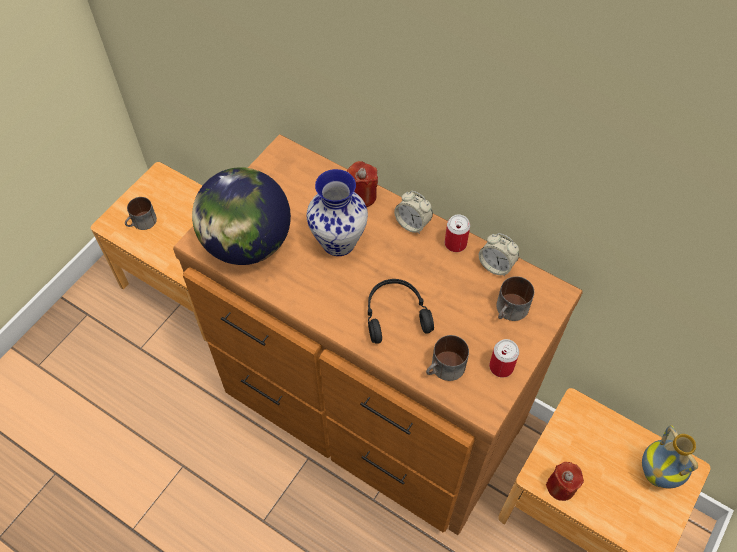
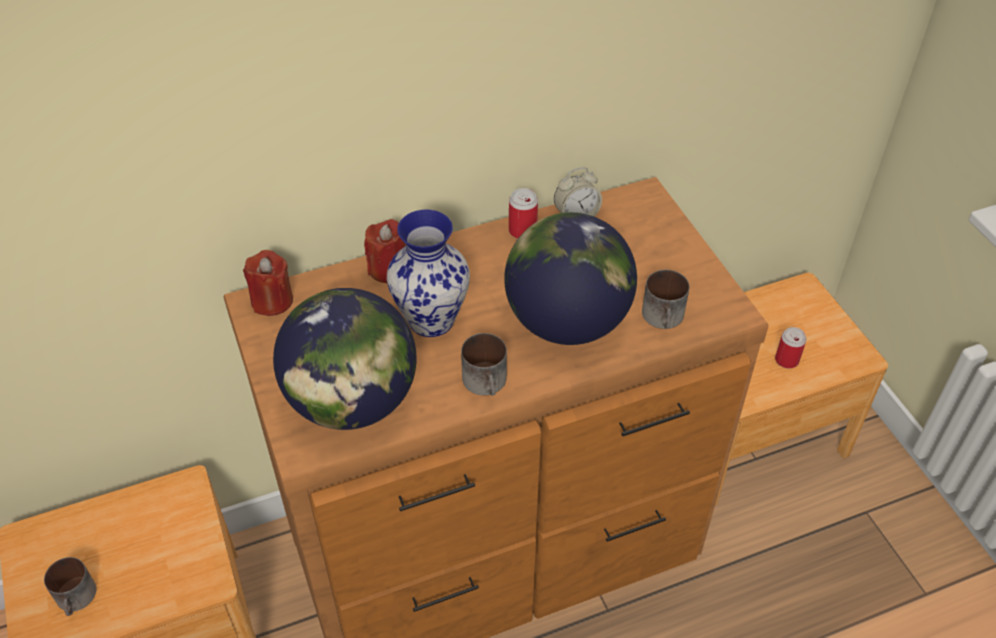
camera: 55 degrees left, 10 degrees down
black headphones [368,279,434,344] -> globe [504,212,637,345]
alarm clock [394,191,433,234] -> none
can [489,339,519,378] -> can moved to [775,327,806,369]
mug [496,276,534,321] -> mug moved to [461,333,507,396]
red candle [546,462,584,501] -> red candle moved to [243,250,293,316]
vase [642,425,698,488] -> none

